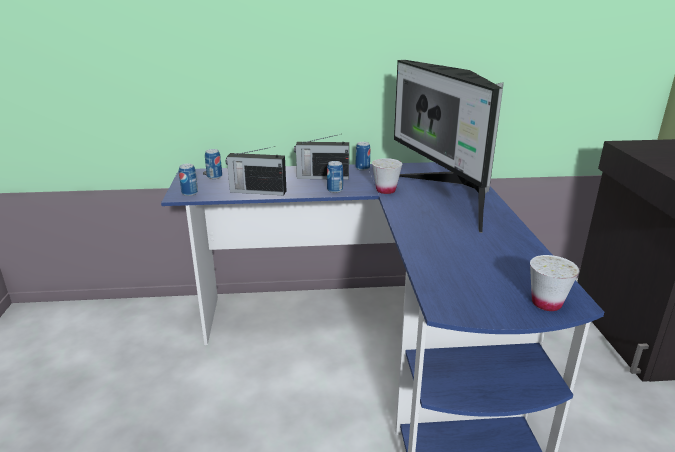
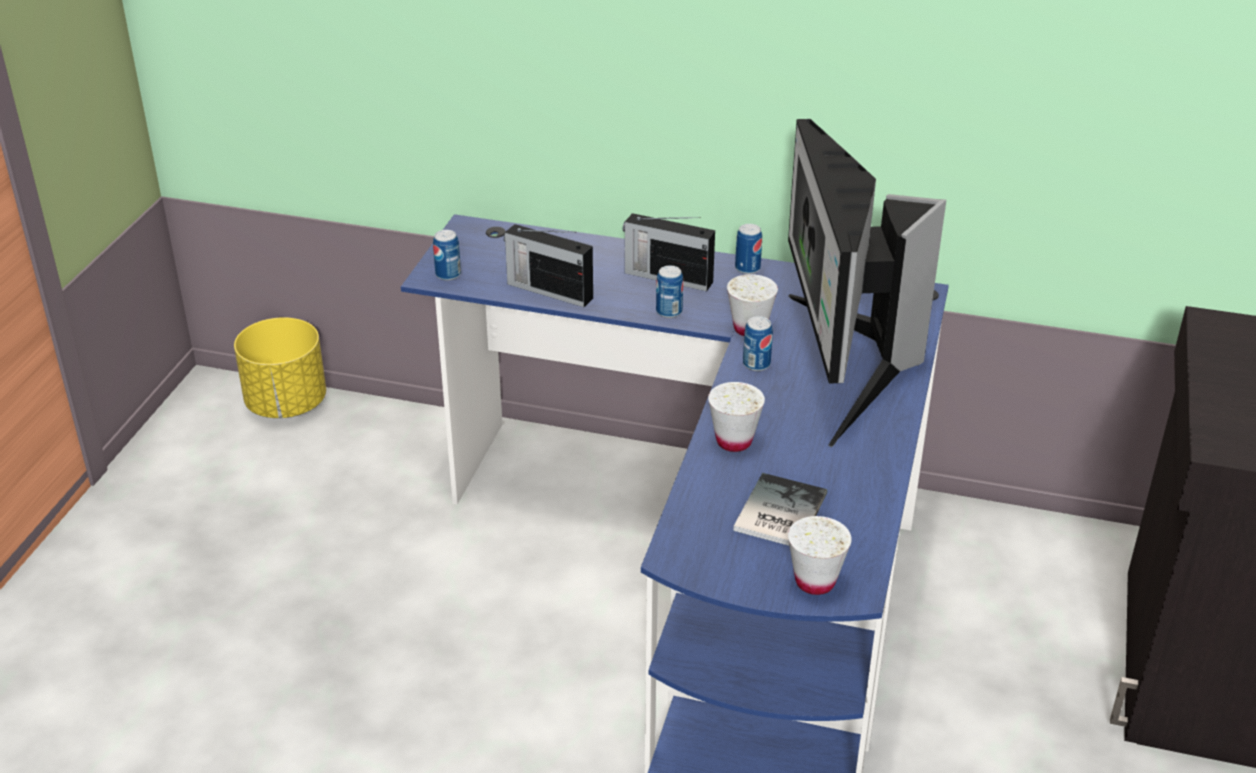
camera: 20 degrees right, 10 degrees up
can [205,149,222,179] -> can moved to [743,316,773,371]
none -> yellow planter [234,317,326,418]
none -> white cup [708,382,765,452]
none -> book [733,473,827,546]

